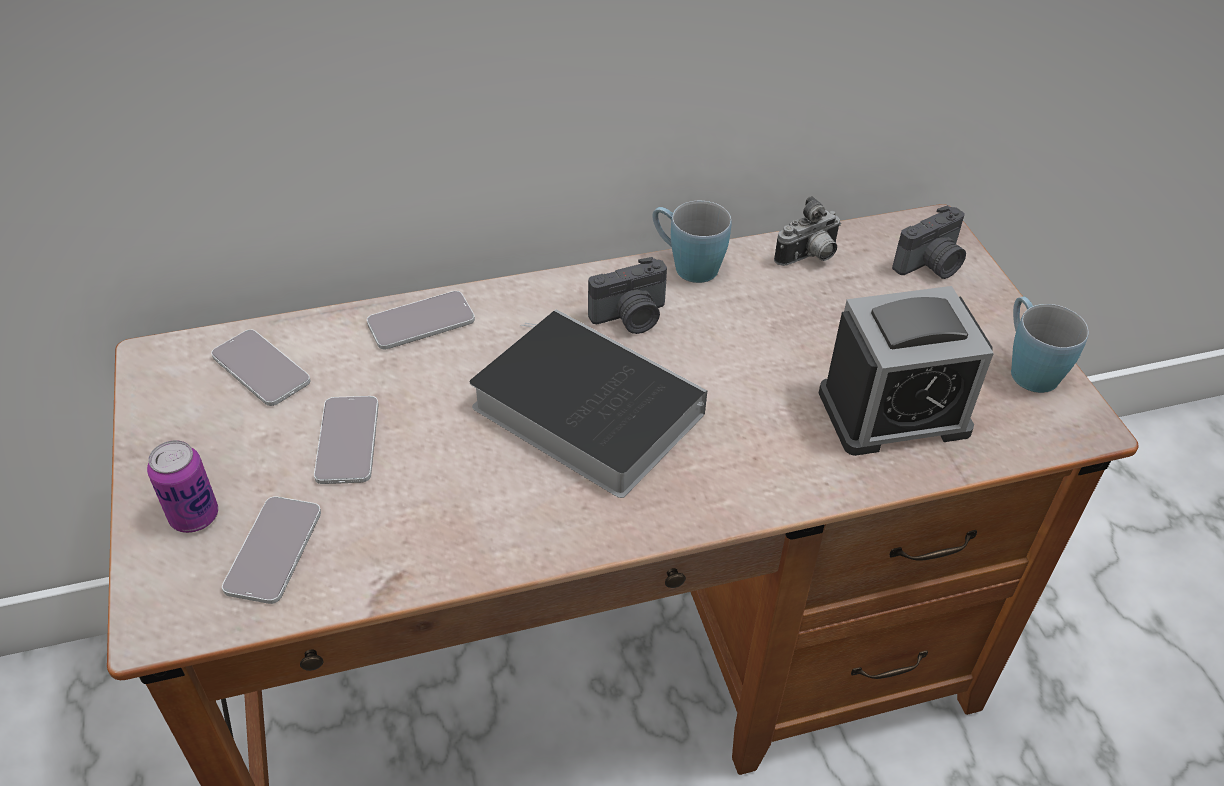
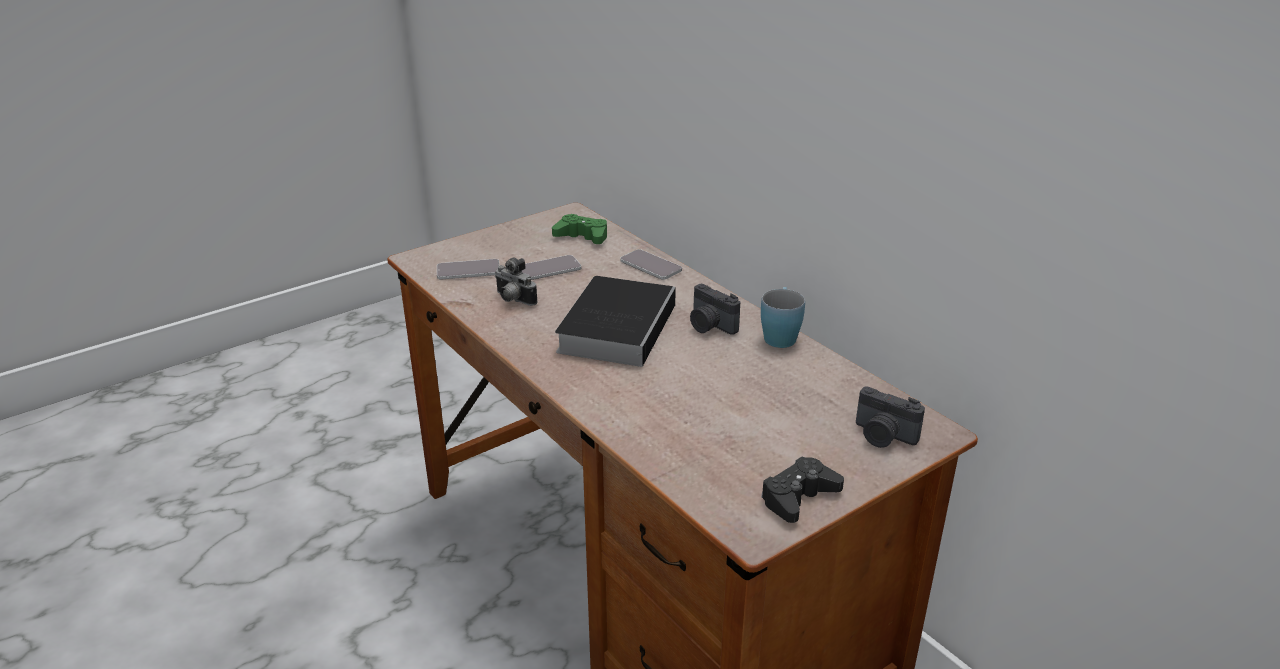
camera: 70 degrees right, 15 degrees down
can [147,440,218,533] -> none
phone [211,329,310,406] -> green game controller [552,214,607,244]
camera [774,196,841,266] -> camera moved to [495,257,538,306]
alarm clock [819,286,994,456] -> none
blue mug [1011,297,1089,393] -> black game controller [761,457,844,523]

